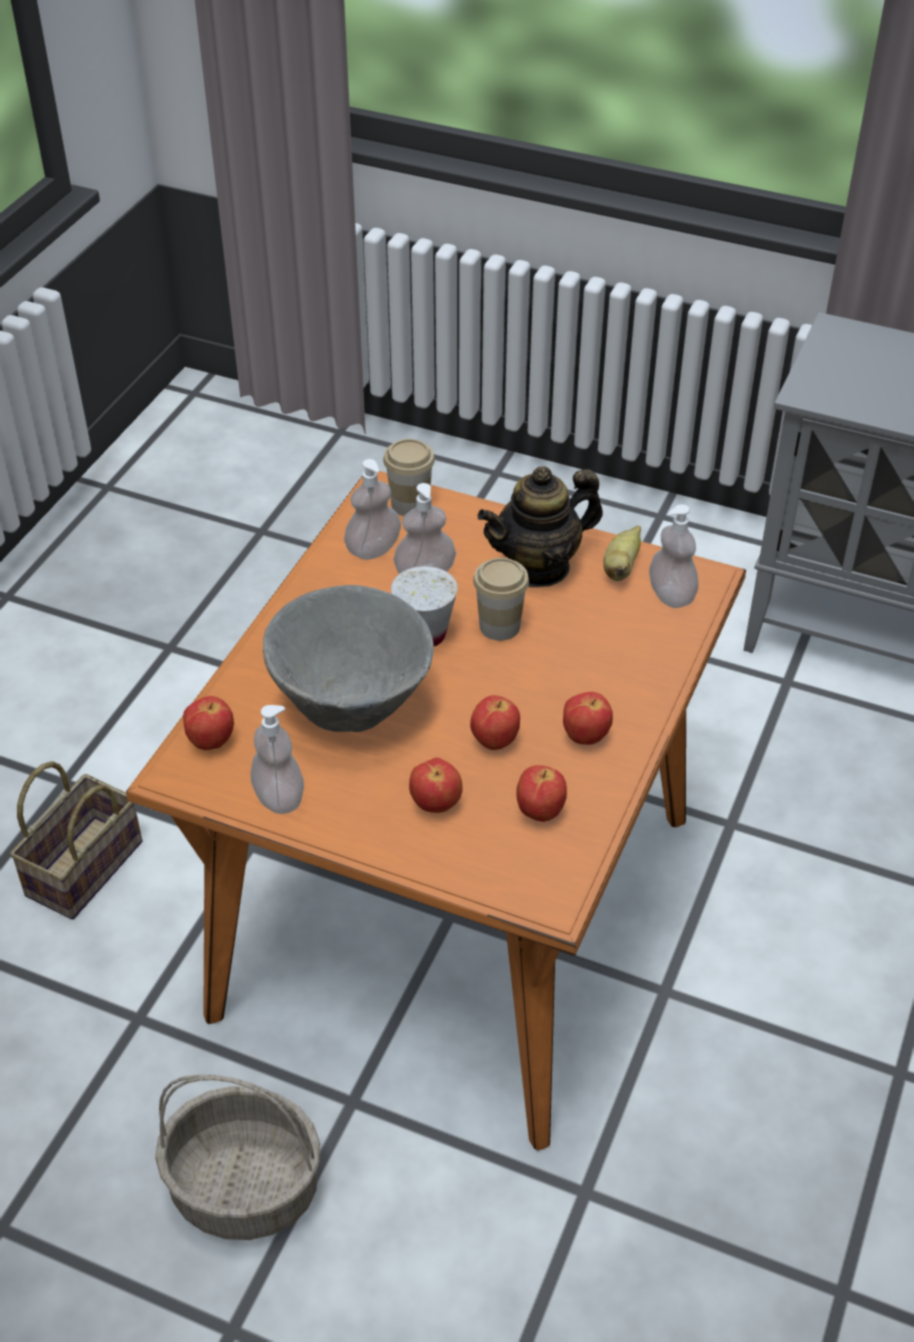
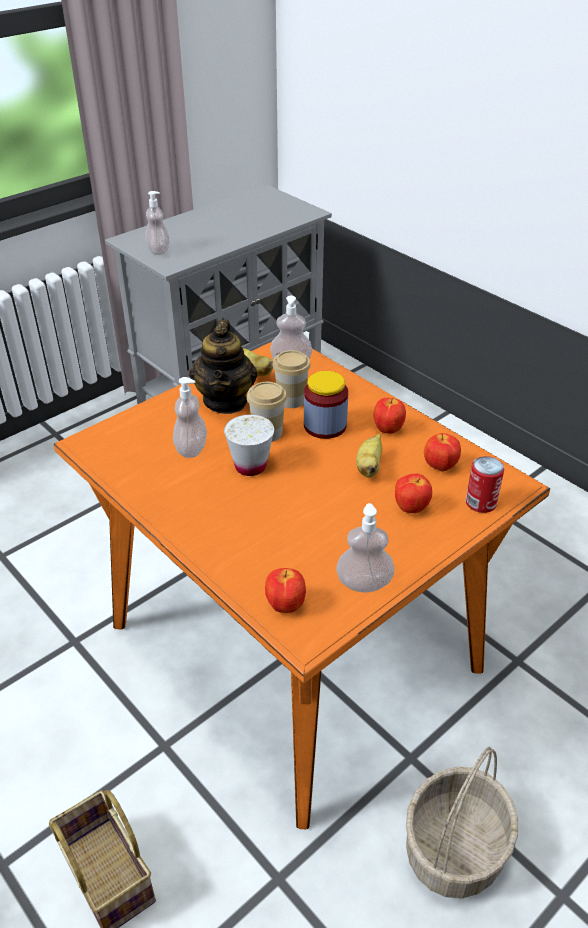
camera: 65 degrees left, 5 degrees down
grey bowl [263,585,434,732] -> none
soap dispenser [344,459,401,560] -> soap dispenser moved to [145,191,170,255]
cup [383,439,435,516] -> cup moved to [272,350,311,408]
apple [470,695,520,750] -> banana [356,434,382,477]
none -> jar [304,371,348,439]
none -> can [466,456,504,513]

